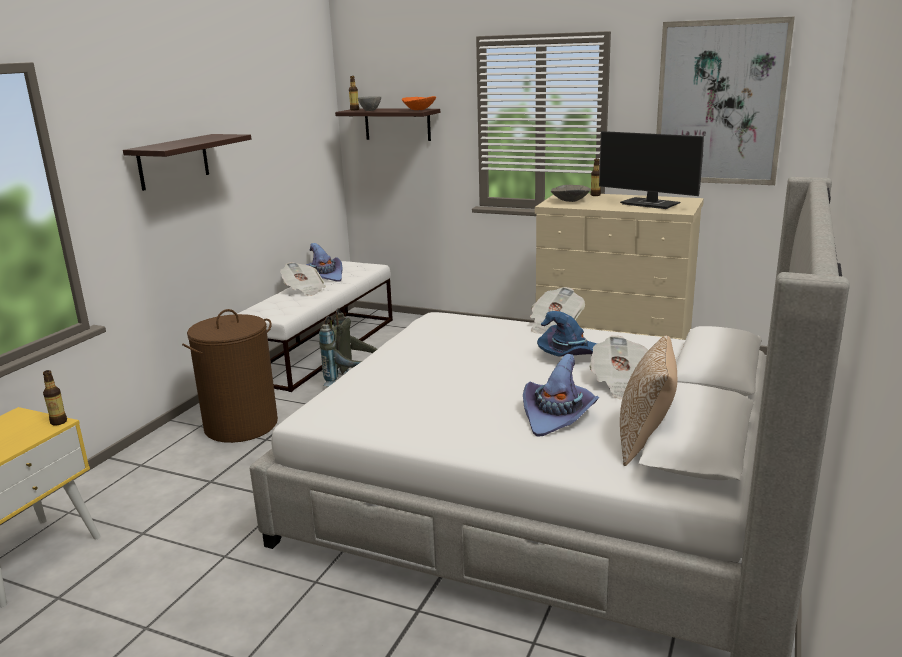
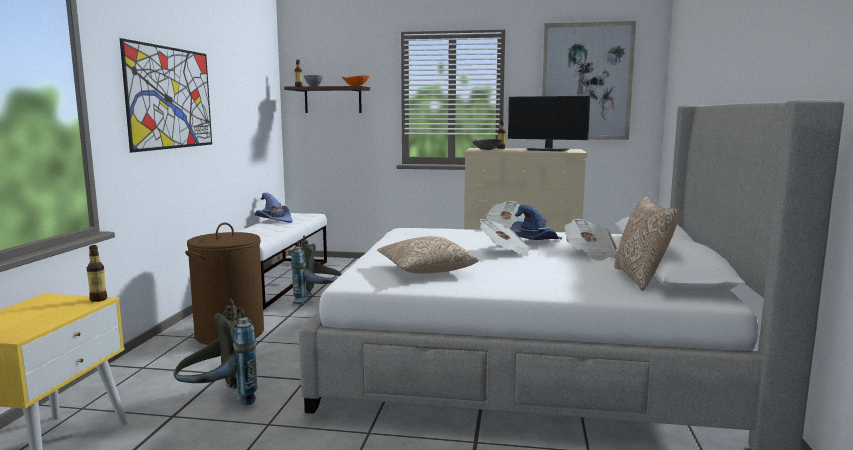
camera: 15 degrees left, 10 degrees down
shelf [123,134,251,191] -> picture [120,38,212,153]
newspaper [280,262,326,296] -> newspaper moved to [480,219,530,257]
purple hat [523,354,599,437] -> none
none -> grey backpack [174,299,257,406]
none -> pillow [377,236,478,274]

